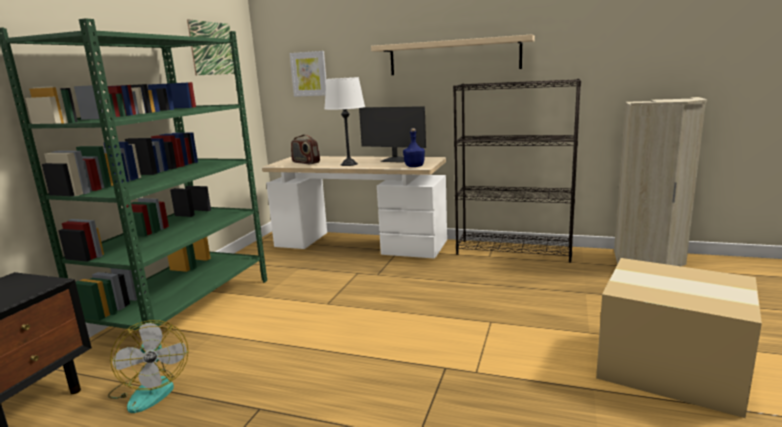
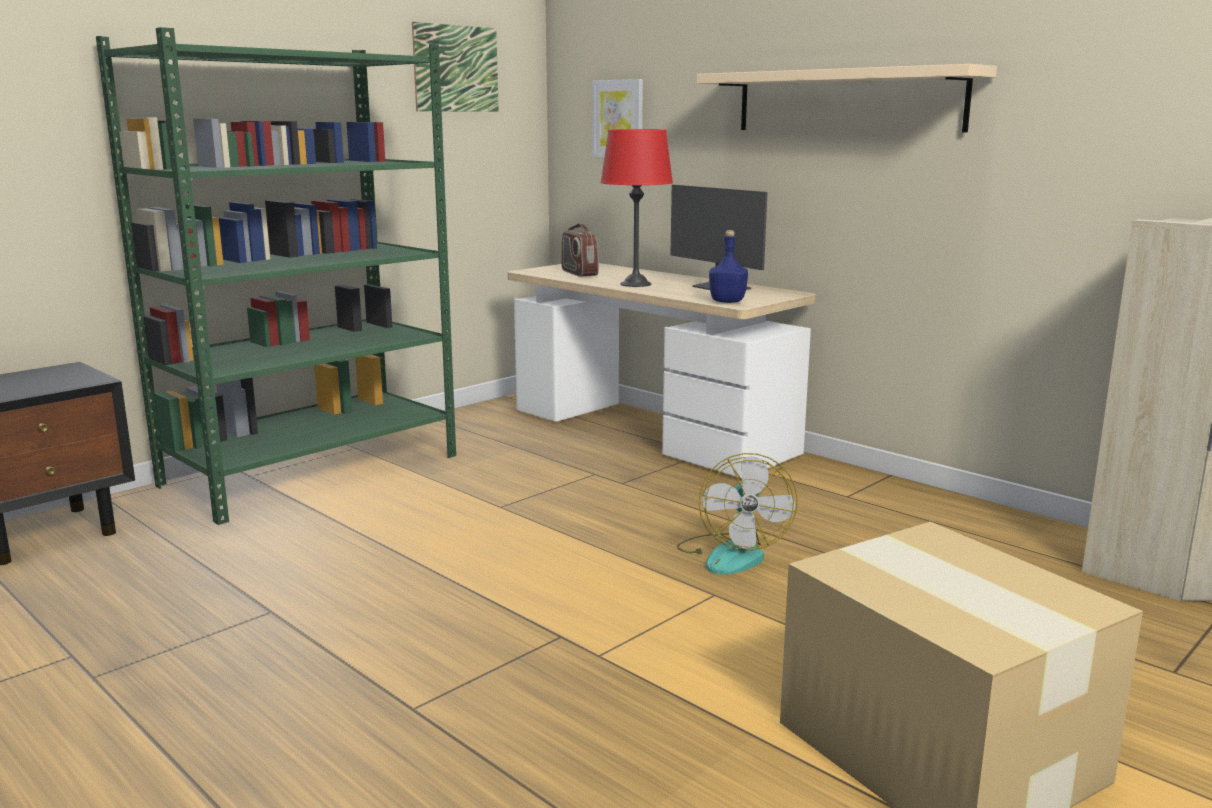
camera: 25 degrees right, 0 degrees up
fan [108,320,189,413] -> fan moved to [677,453,798,574]
white table lamp [324,77,365,166] -> red table lamp [600,129,673,287]
black bookcase [453,79,581,263] -> none

